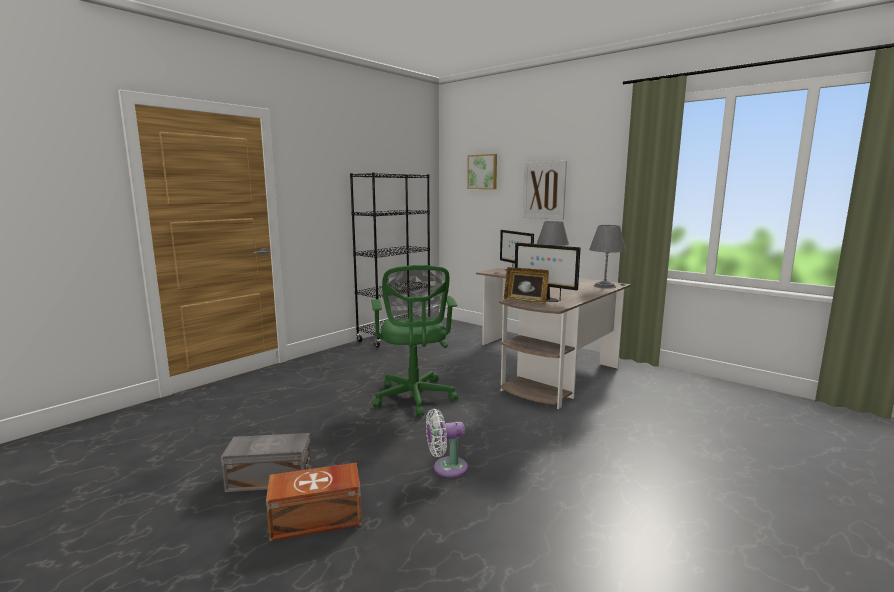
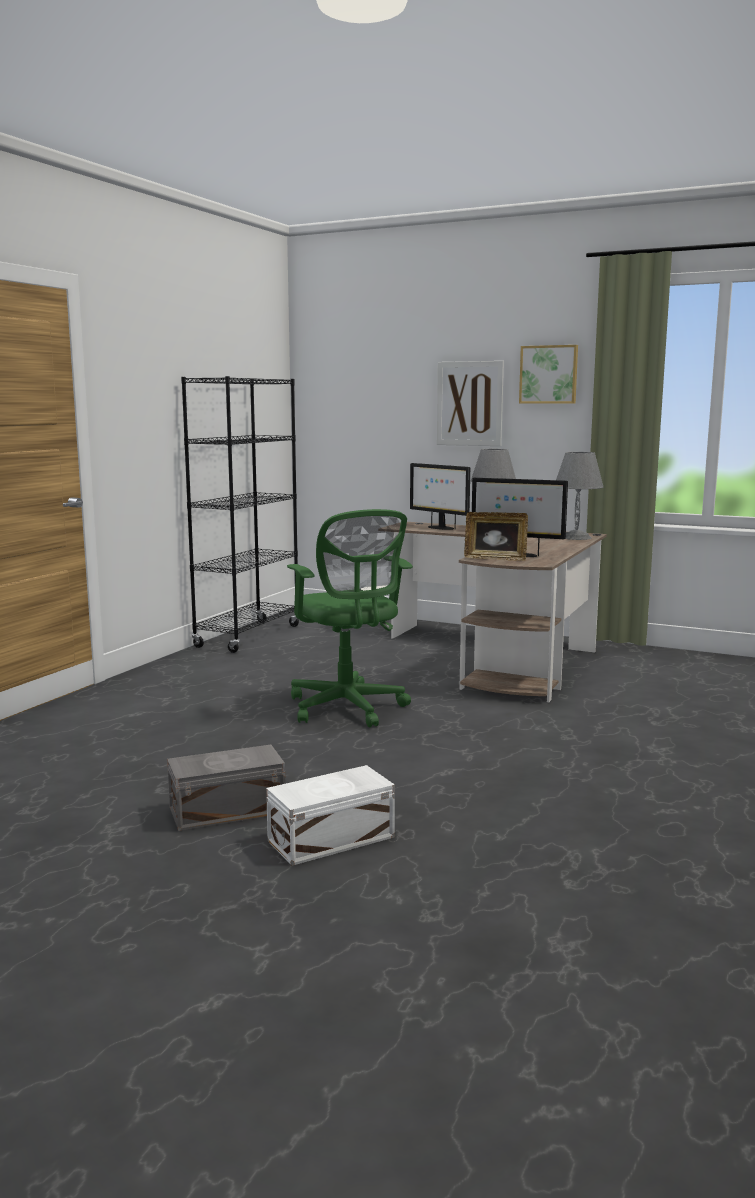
camera: 15 degrees left, 0 degrees up
brown storage box [266,463,362,541] -> white storage box [266,765,395,866]
white fan [426,409,468,478] -> none
picture [467,154,497,189] -> picture moved to [519,345,578,404]

